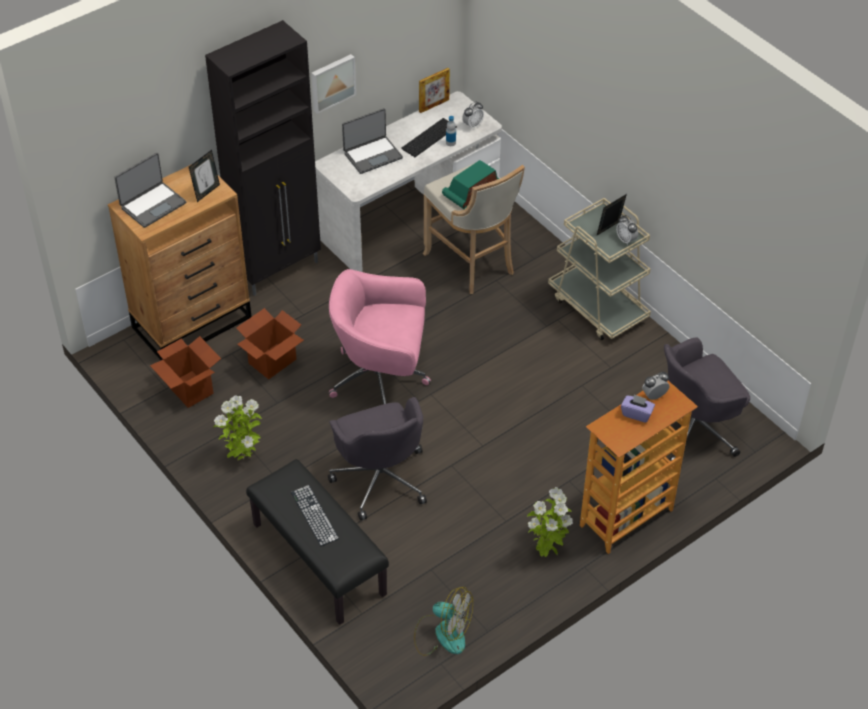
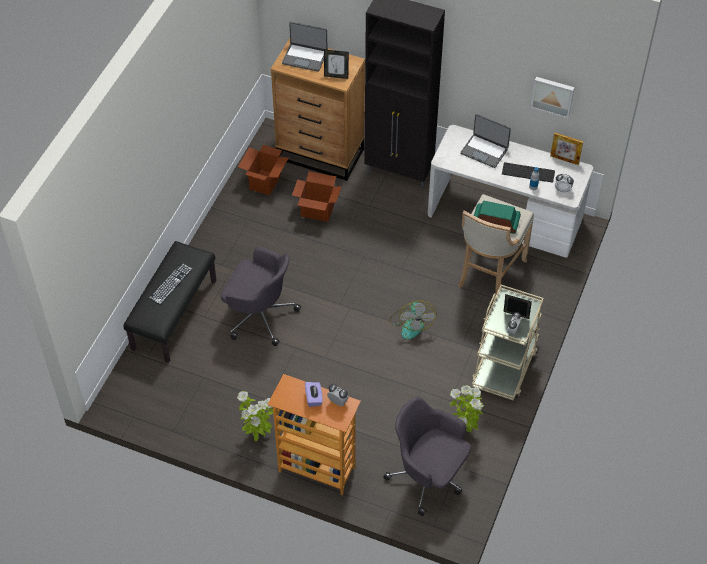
camera: 60 degrees right, 5 degrees up
potted plant [213,396,262,460] -> potted plant moved to [450,385,484,432]
picture [311,54,356,114] -> picture moved to [531,77,575,118]
grey office chair [328,397,427,520] -> grey office chair turned 105 degrees counterclockwise [221,247,301,346]
pink office chair [329,269,431,404] -> none
fan [414,587,473,656] -> fan moved to [389,300,437,339]

